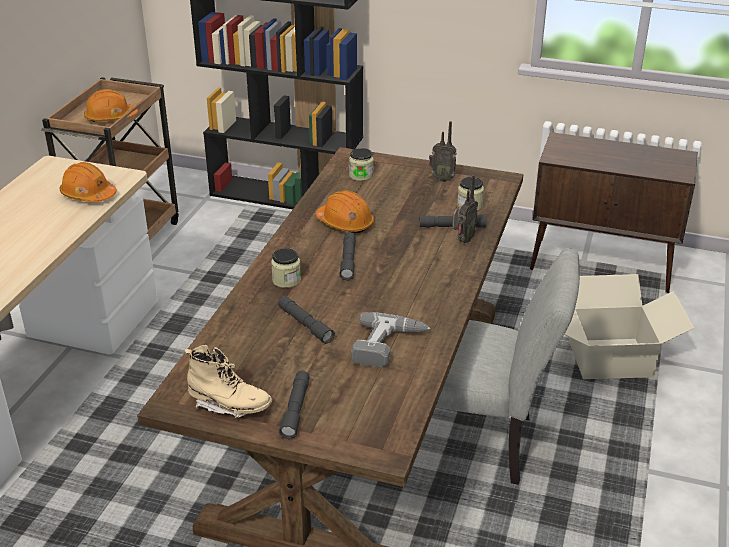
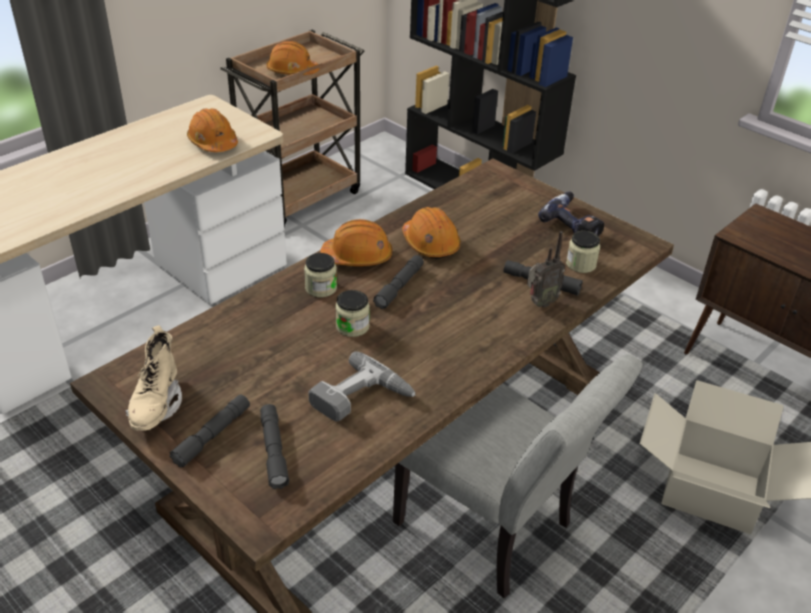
camera: 25 degrees right, 5 degrees up
beige boot [185,345,272,418] -> beige boot turned 45 degrees clockwise [125,325,182,431]
grey flashlight [278,296,335,344] -> grey flashlight moved to [260,404,289,489]
jar [349,148,374,181] -> jar moved to [335,290,370,337]
radio [429,121,457,182] -> power drill [538,191,604,236]
none -> orange hard hat [320,219,393,266]

